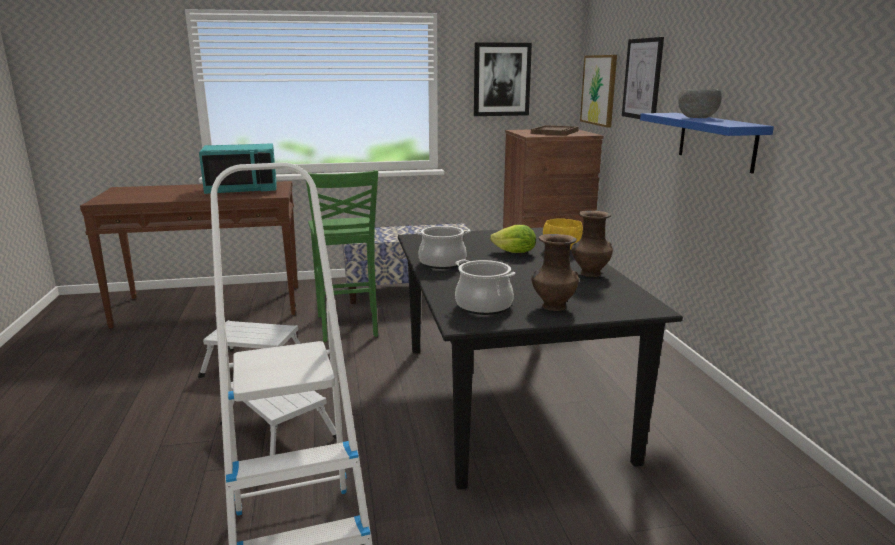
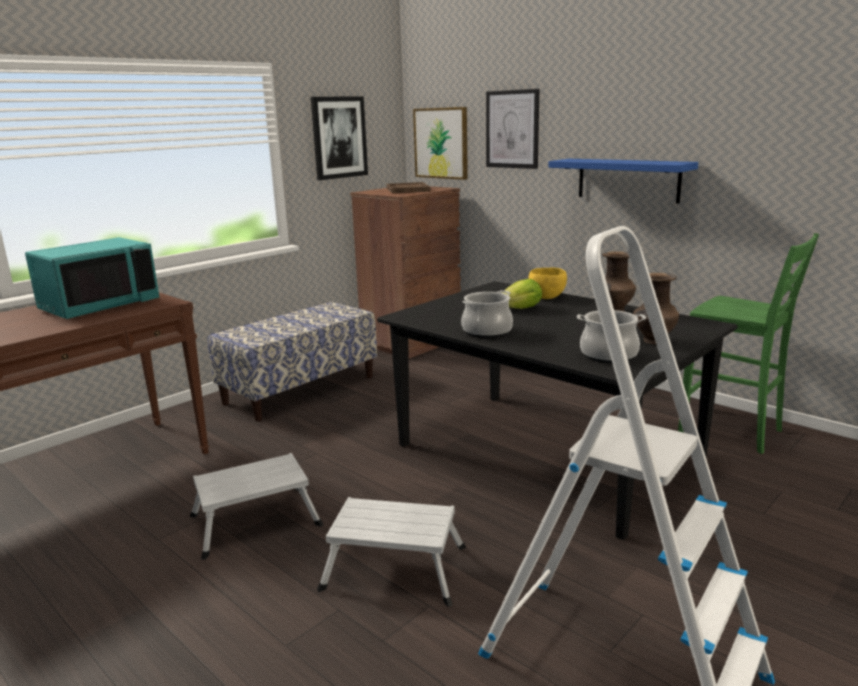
camera: 35 degrees left, 0 degrees up
green stool [306,170,378,342] -> green stool moved to [678,233,819,454]
grey bowl [678,89,722,118] -> none

